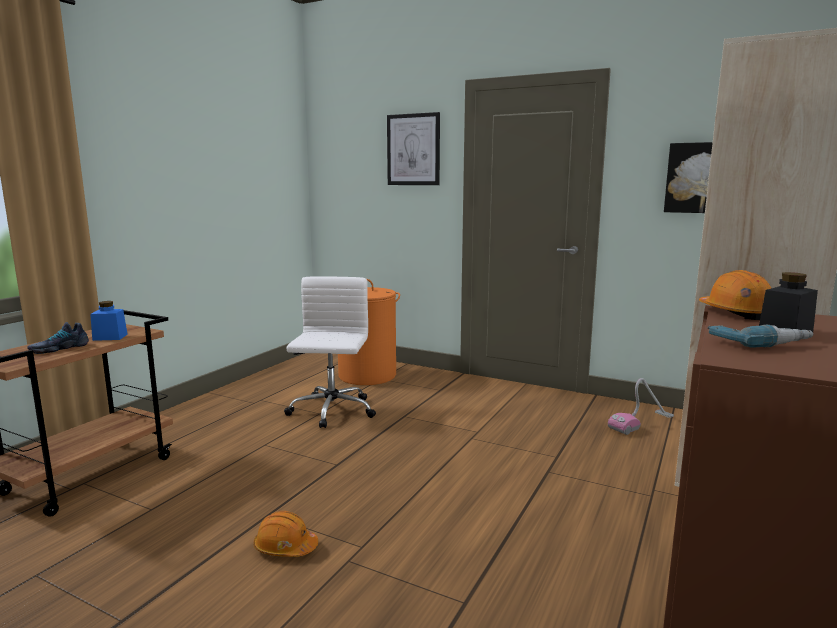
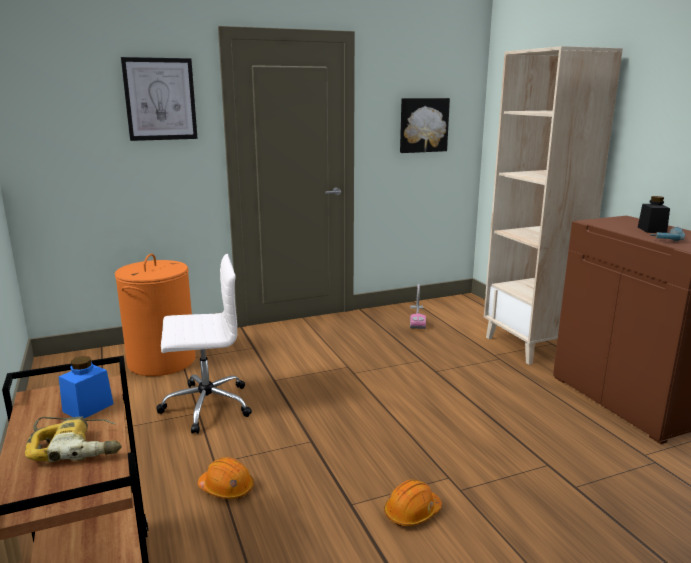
camera: 50 degrees left, 5 degrees up
shoe [27,322,89,354] -> power drill [25,416,122,462]
white office chair [284,276,376,428] -> white office chair turned 120 degrees clockwise [156,254,252,434]
orange hard hat [699,270,771,320] -> orange hard hat moved to [198,457,254,499]

